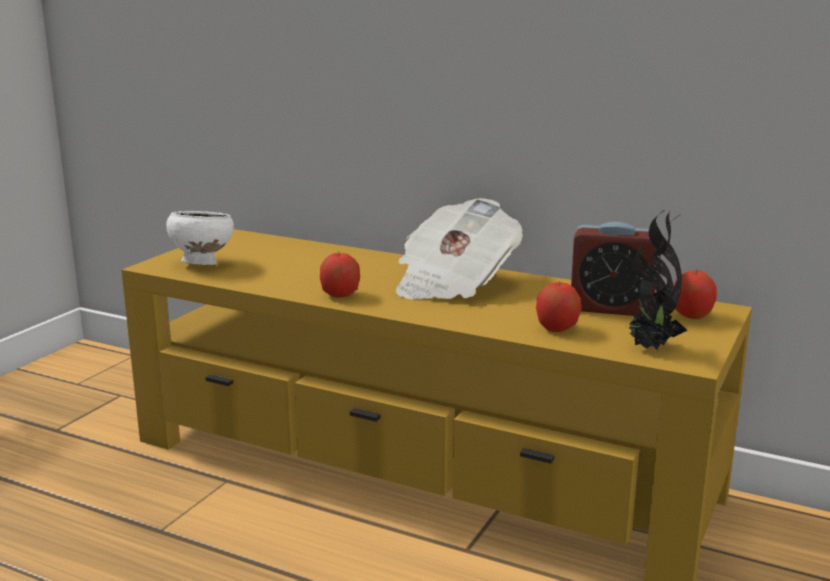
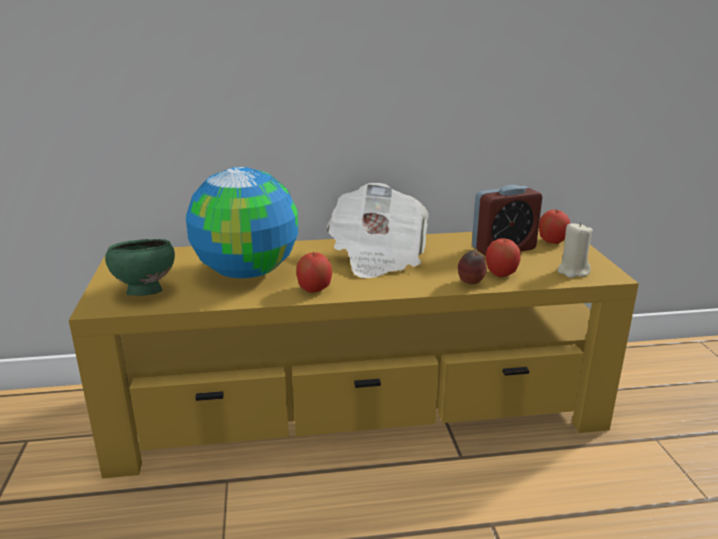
camera: 35 degrees left, 5 degrees up
white bowl [166,211,234,265] -> green bowl [105,239,175,296]
potted plant [627,210,687,350] -> beige candle [558,222,593,278]
none -> globe [186,167,298,278]
none -> apple [458,250,487,285]

